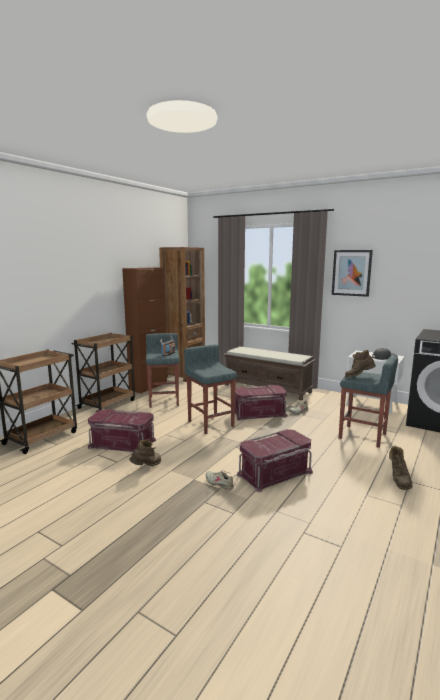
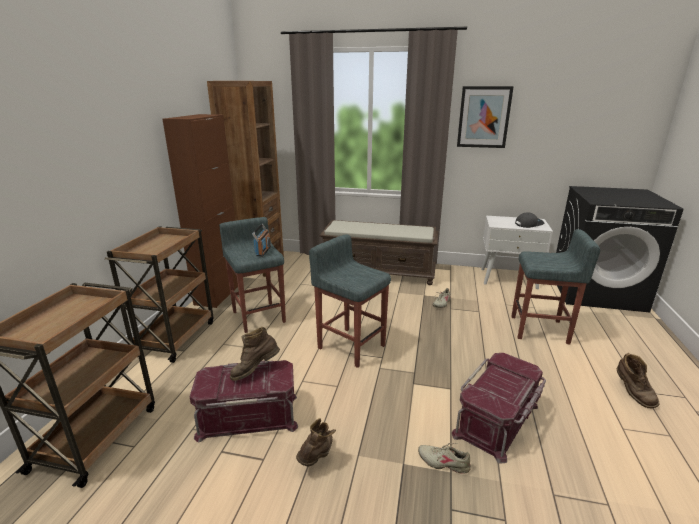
camera: 20 degrees left, 10 degrees up
red storage box [235,385,288,421] -> none
brown boot [345,350,376,377] -> brown boot moved to [230,327,280,381]

